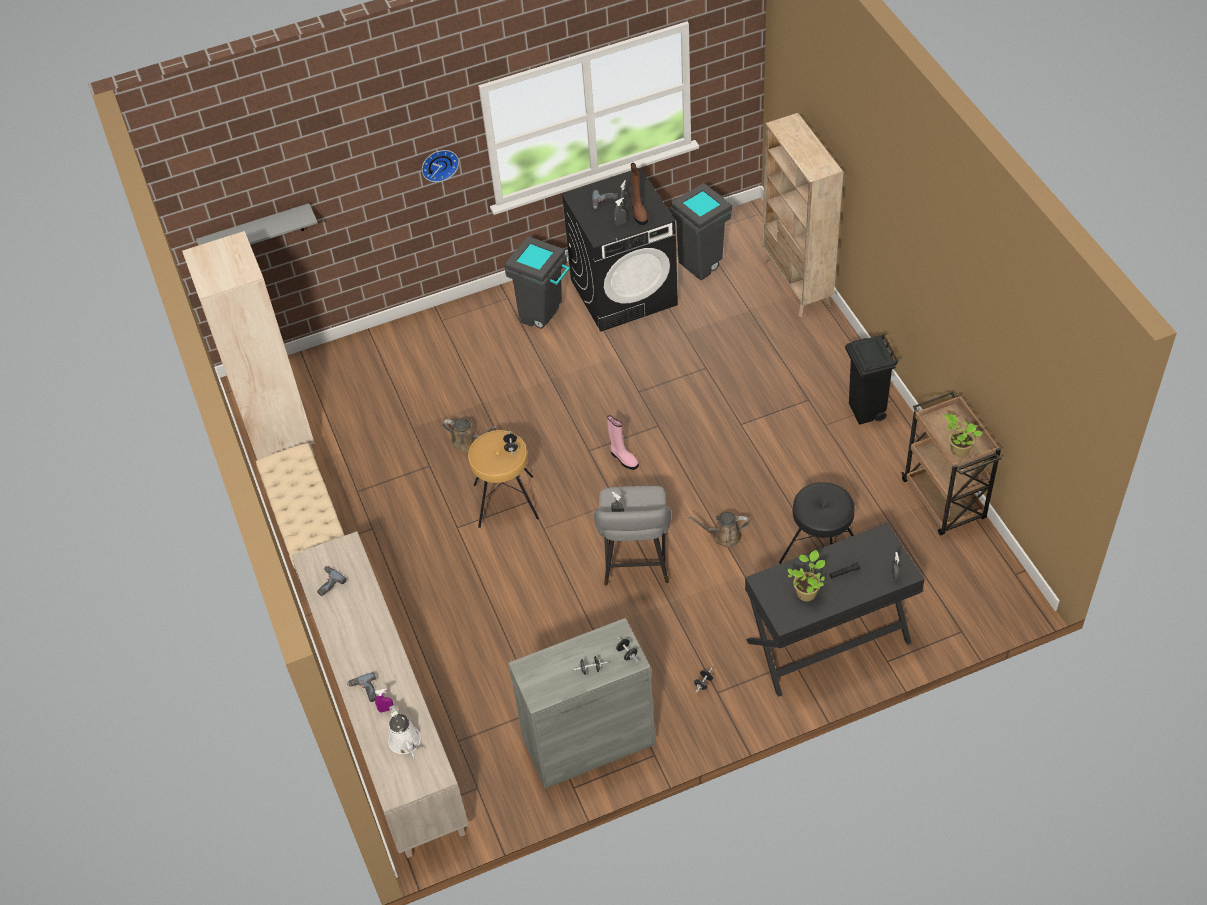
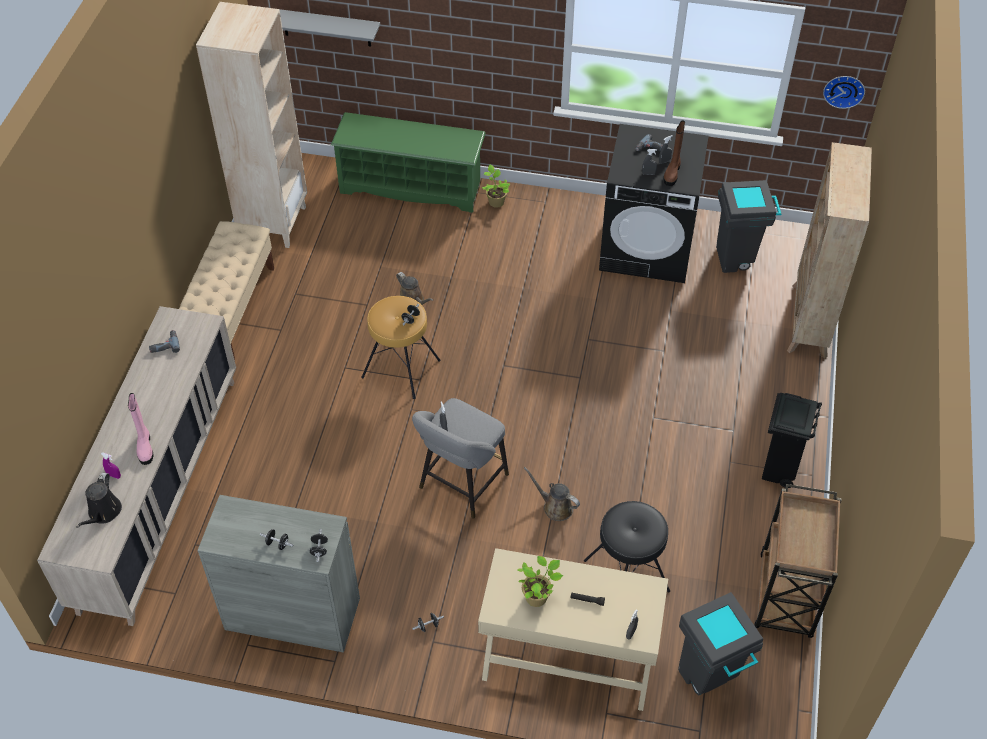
camera: 30 degrees right, 0 degrees up
power drill [347,672,376,702] -> none
white watering can [388,705,421,759] -> black watering can [76,473,122,528]
wall clock [422,150,459,182] -> wall clock moved to [823,76,865,109]
grey trash can [505,236,570,329] -> grey trash can moved to [678,592,763,695]
pink boot [607,415,639,470] -> pink boot moved to [128,393,153,465]
black desk [745,523,925,697] -> beige desk [478,548,668,711]
potted plant [944,414,982,457] -> potted plant moved to [482,165,510,208]
none -> green shoe rack [331,112,486,213]

